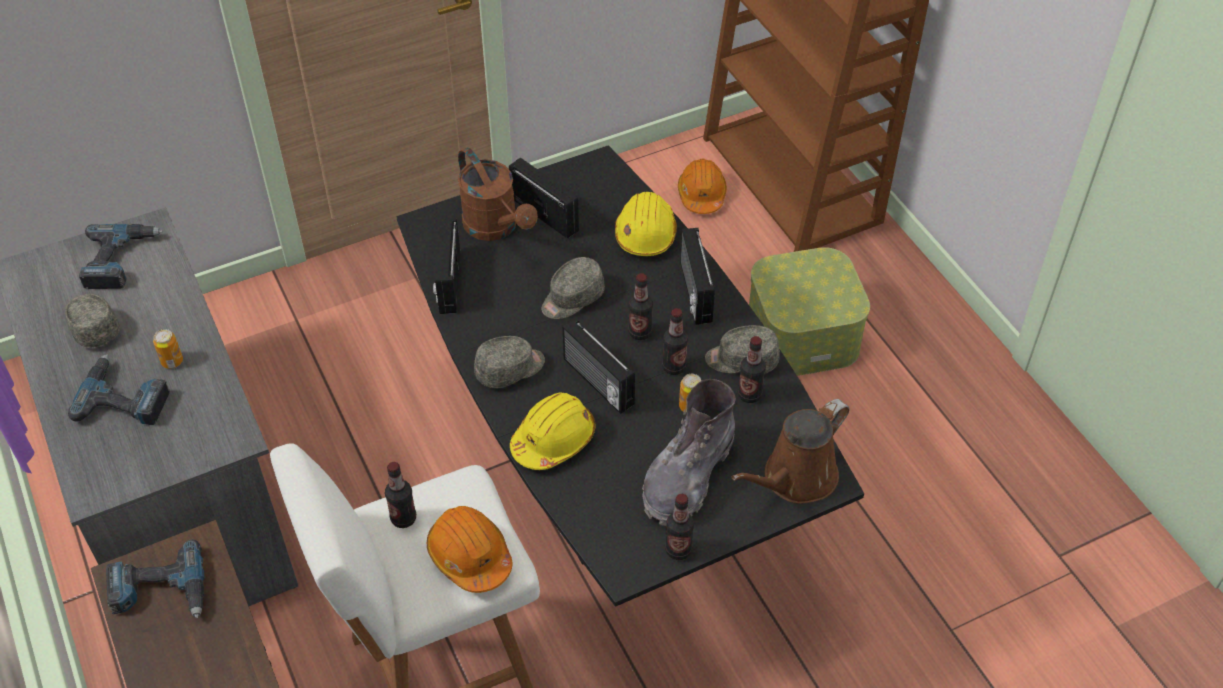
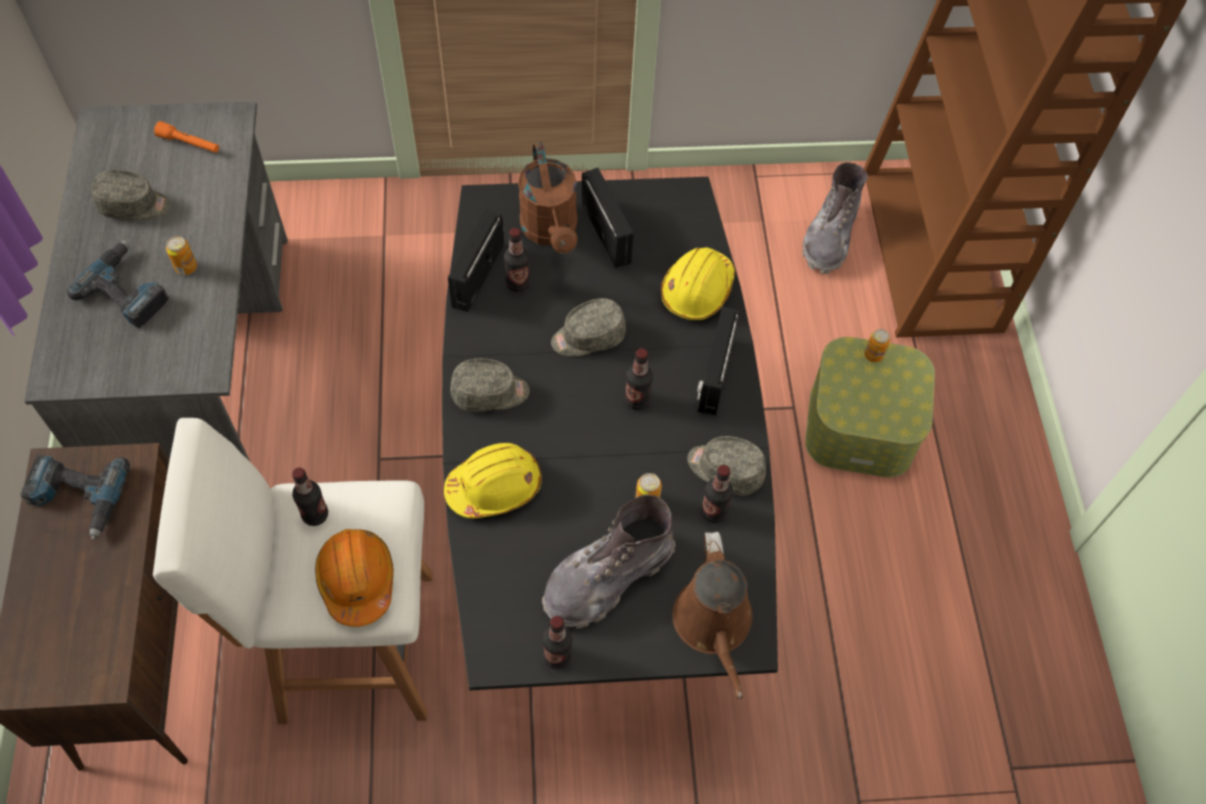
camera: 20 degrees right, 10 degrees up
grey cap [65,294,120,348] -> grey cap turned 105 degrees clockwise [91,170,170,220]
power drill [79,224,163,289] -> orange flashlight [154,121,219,153]
radio [563,319,635,414] -> none
bottle [662,308,688,375] -> bottle moved to [504,228,530,292]
orange hard hat [678,159,727,214] -> grey boot [803,162,868,274]
brown watering can [731,399,849,504] -> brown watering can turned 75 degrees counterclockwise [672,532,753,699]
none -> can [864,329,890,362]

